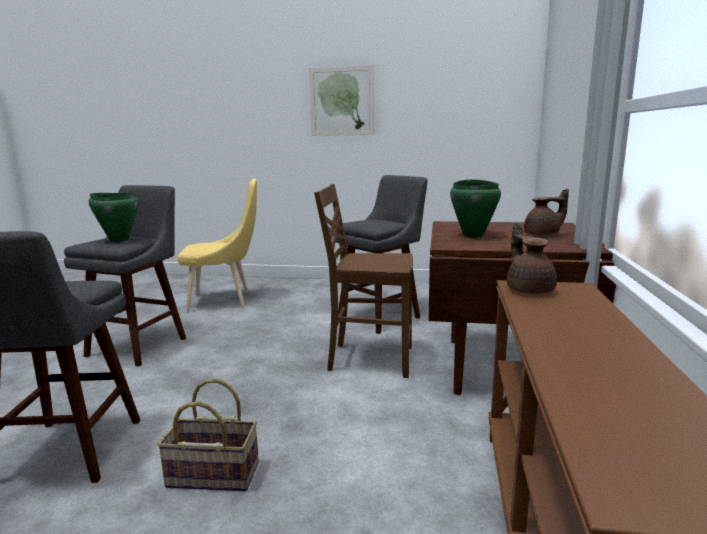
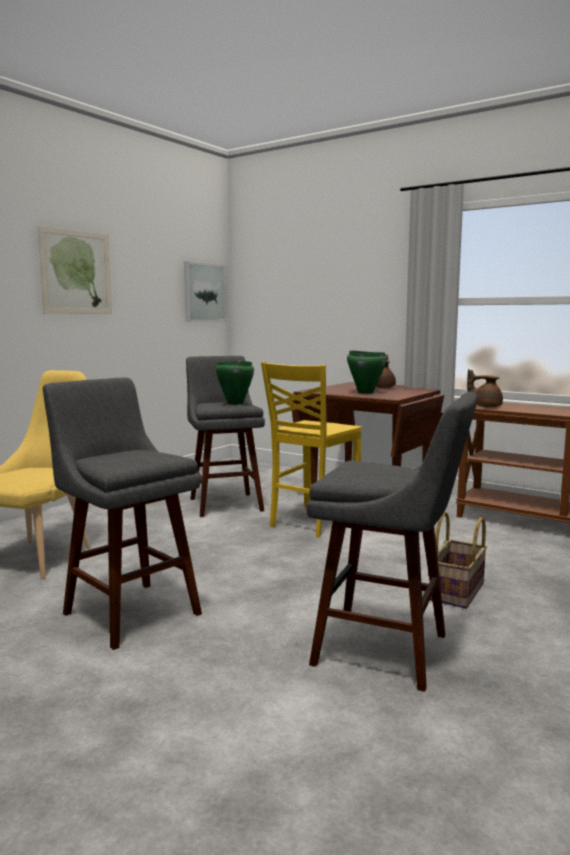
camera: 65 degrees left, 5 degrees down
green cooking pot [88,193,139,242] -> green cooking pot moved to [216,361,254,405]
brown chair [314,184,413,378] -> yellow chair [261,362,362,537]
none -> picture [184,261,227,322]

